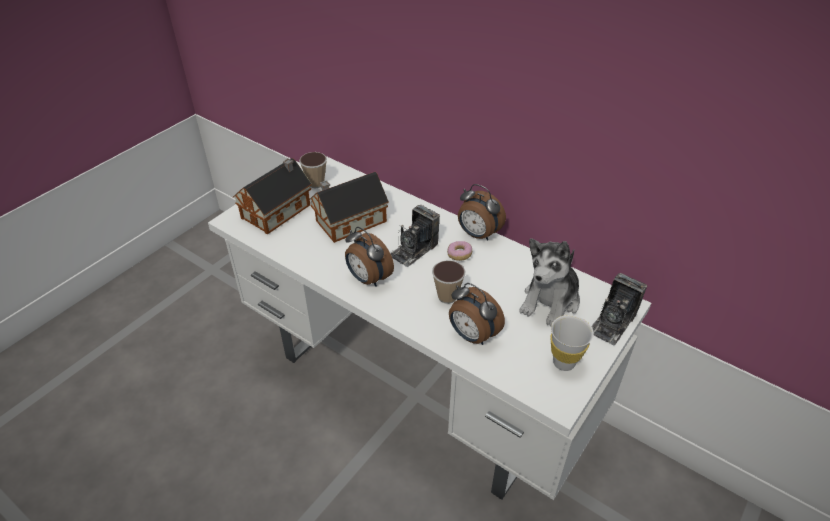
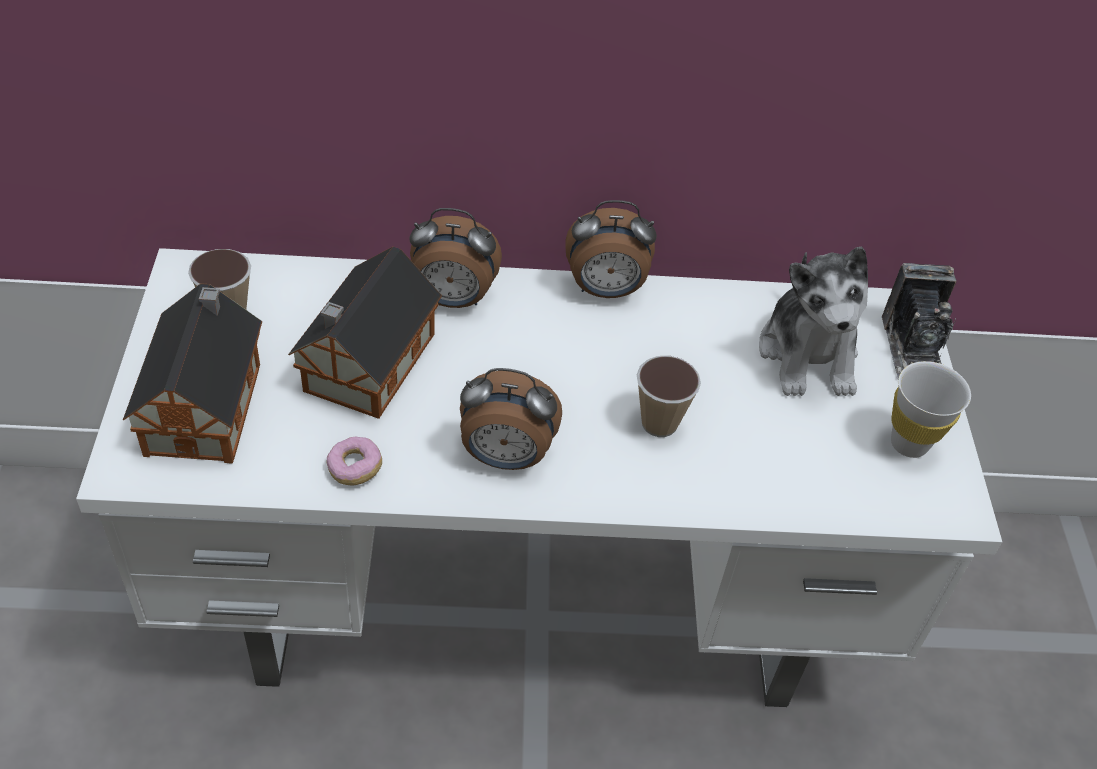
camera: 40 degrees left, 5 degrees up
camera [391,205,440,267] -> none
donut [447,241,472,261] -> donut moved to [326,437,382,485]
alarm clock [449,283,505,345] -> alarm clock moved to [410,208,502,308]

